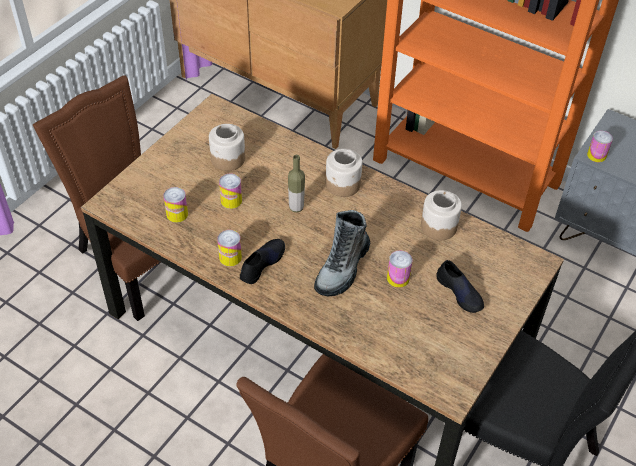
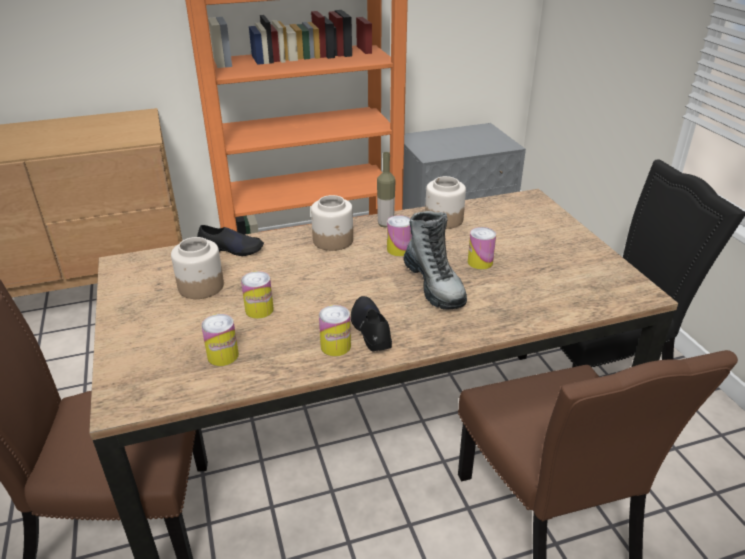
camera: 50 degrees left, 15 degrees down
bottle [288,155,305,213] -> bottle moved to [377,152,396,228]
black shoe [436,260,484,313] -> black shoe moved to [197,225,264,256]
can [587,131,613,162] -> can moved to [387,215,412,256]

